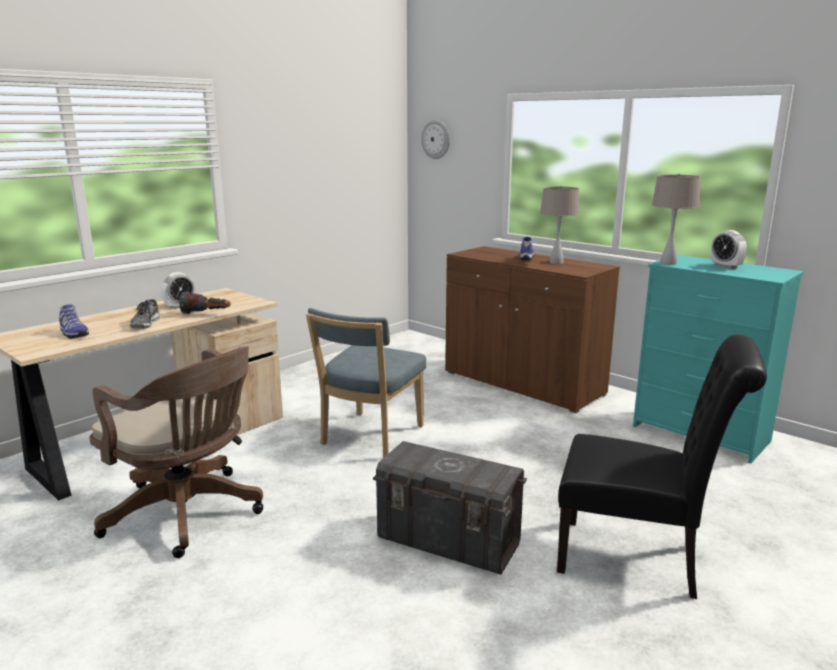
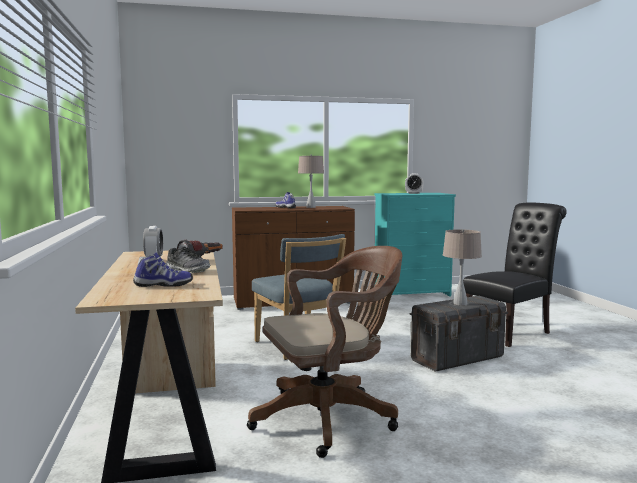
camera: 55 degrees left, 10 degrees down
wall clock [421,120,450,159] -> none
beige table lamp [652,174,701,265] -> beige table lamp moved to [443,229,482,305]

